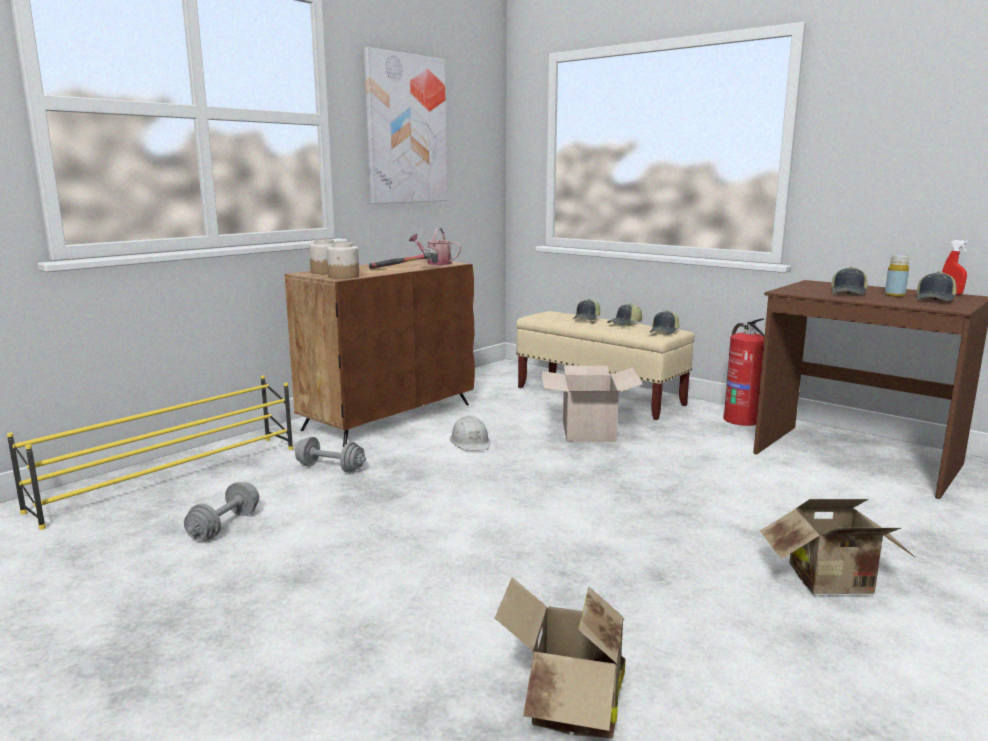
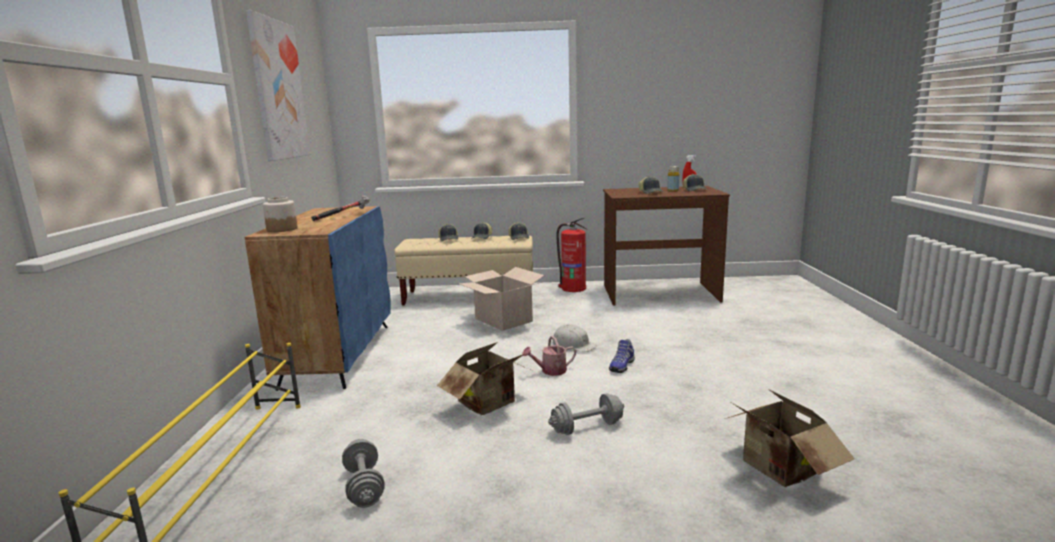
camera: 40 degrees left, 0 degrees up
brown cabinet [285,259,475,447] -> blue cabinet [245,206,391,391]
grey dumbbell [295,437,366,473] -> grey dumbbell moved to [548,393,624,435]
jar [327,242,359,279] -> none
watering can [409,228,461,265] -> watering can moved to [522,336,576,376]
white hard hat [450,416,490,451] -> white hard hat moved to [550,324,597,352]
cardboard box [760,499,917,594] -> cardboard box moved to [437,342,530,415]
none -> shoe [609,339,635,373]

